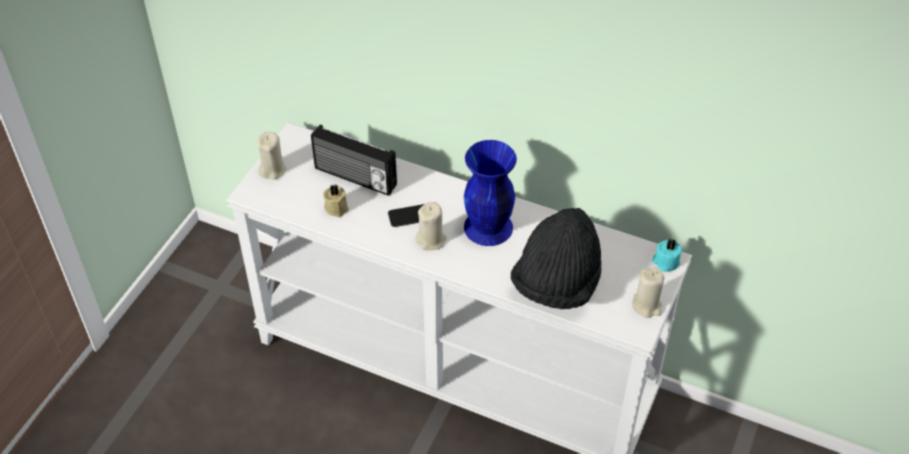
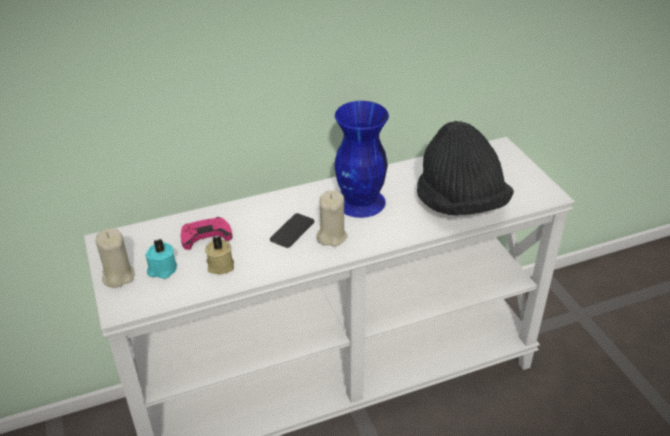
camera: 45 degrees left, 10 degrees down
radio [311,125,397,196] -> pink game controller [180,217,233,250]
beige candle [632,267,664,318] -> none
turquoise candle [652,239,682,272] -> turquoise candle moved to [145,239,177,279]

